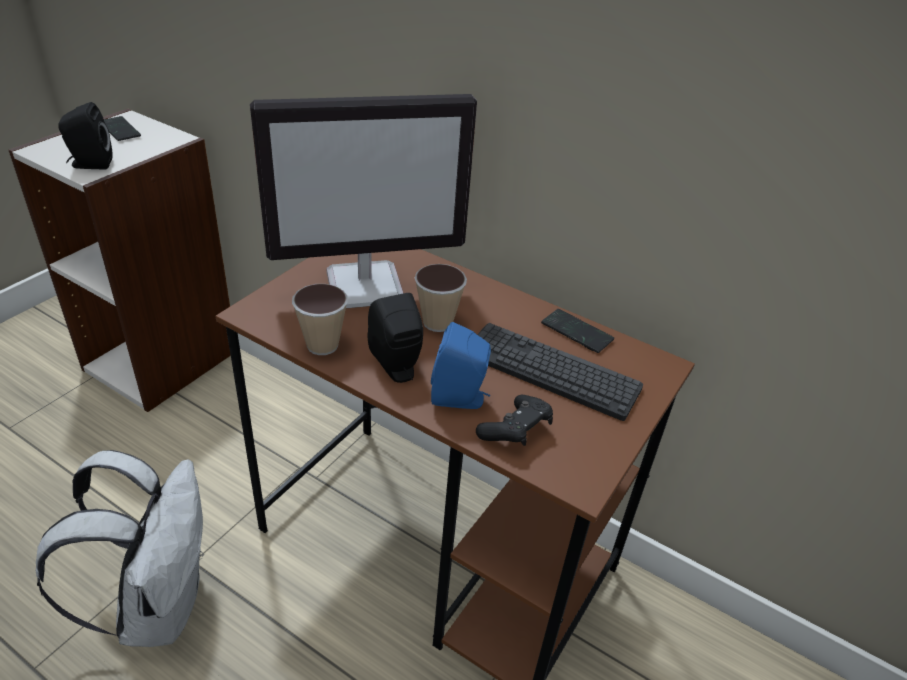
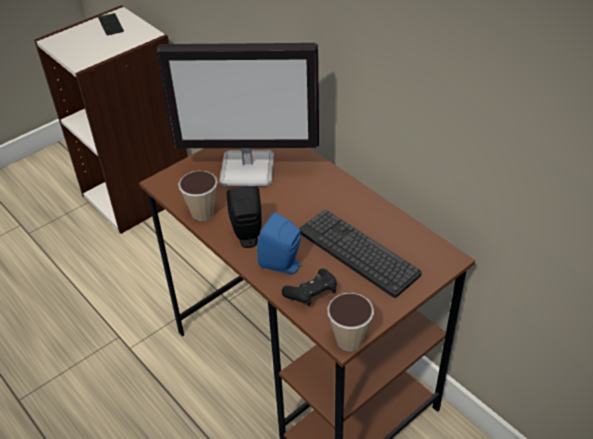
camera: 20 degrees right, 5 degrees up
white backpack [36,450,204,647] -> none
black speaker [58,102,113,169] -> none
cup [415,264,467,332] -> cup moved to [327,293,374,351]
phone [541,309,614,353] -> none

